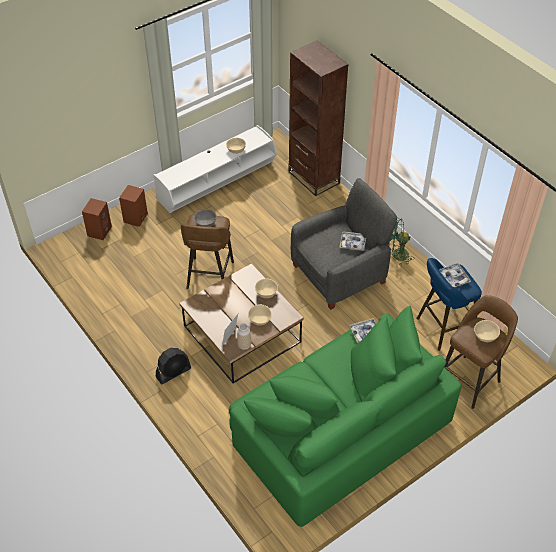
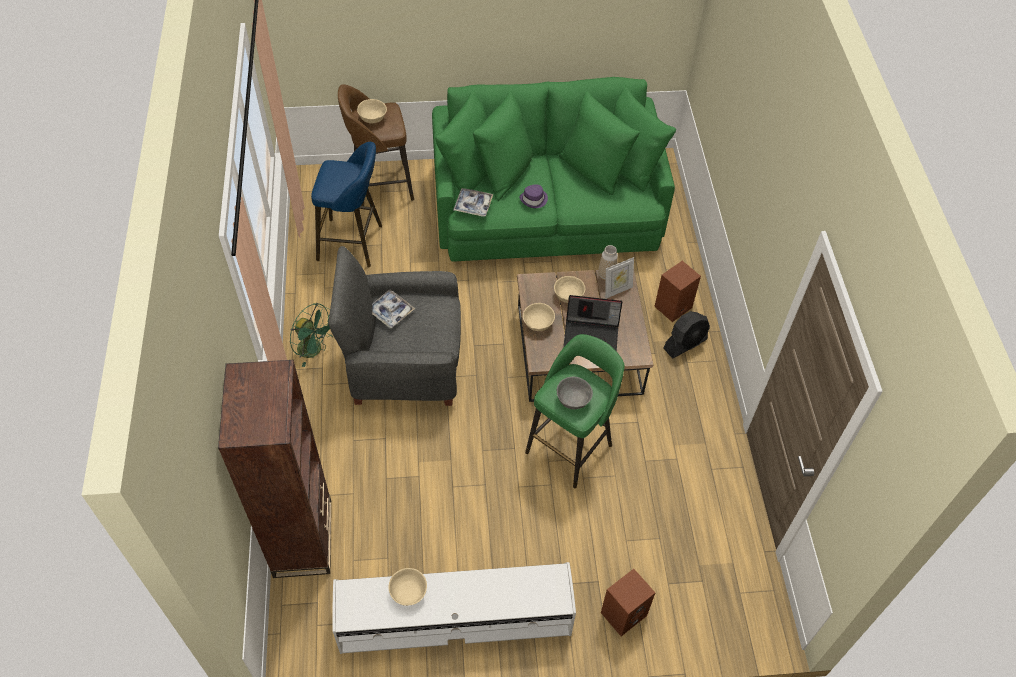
camera: 150 degrees left, 5 degrees up
brown speaker [82,198,112,240] -> brown speaker moved to [654,261,701,322]
black fan [156,348,191,384] -> black fan turned 150 degrees clockwise [663,311,710,358]
brown stool [181,214,234,289] -> green stool [525,334,625,488]
tray [439,263,471,287] -> none
none -> purple hat [519,184,548,208]
none -> laptop [563,295,622,352]

